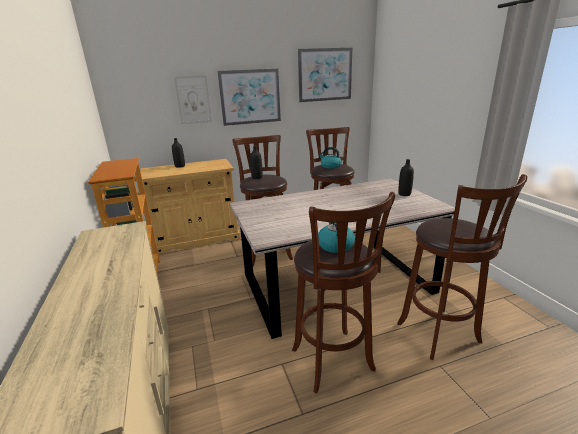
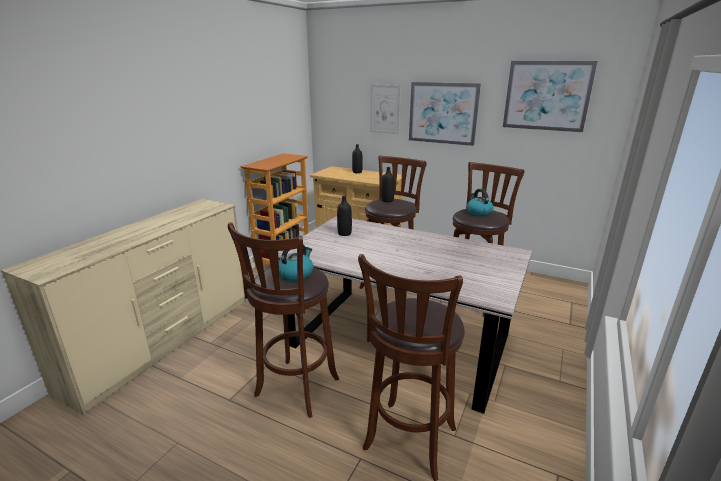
camera: 45 degrees right, 0 degrees up
black bottle [398,159,414,196] -> black bottle moved to [337,196,352,236]

